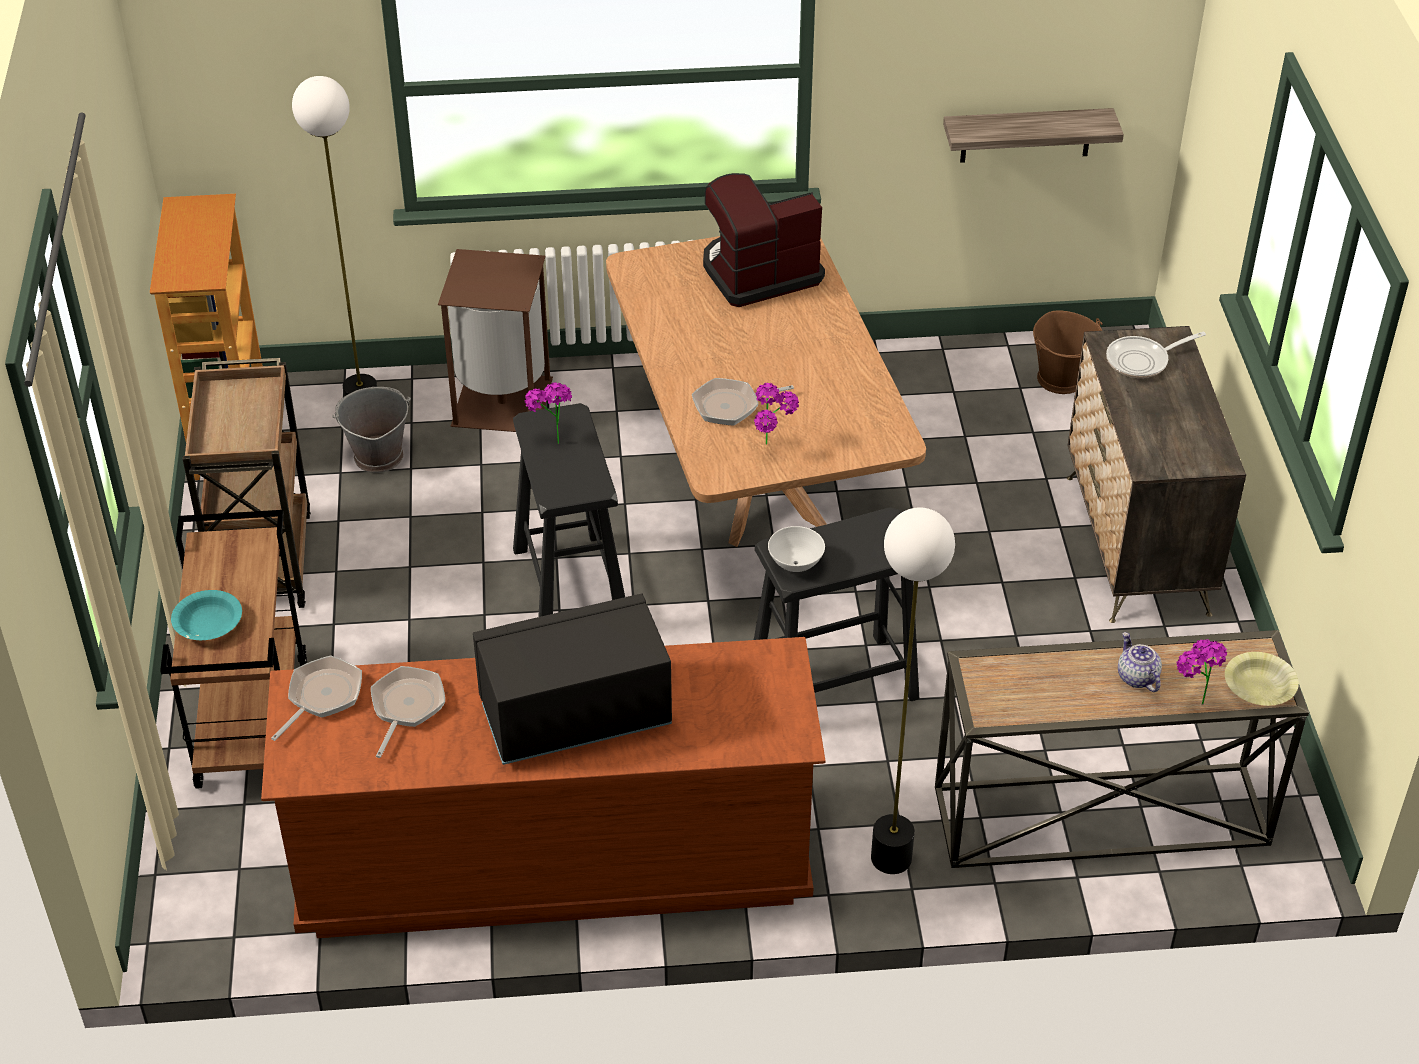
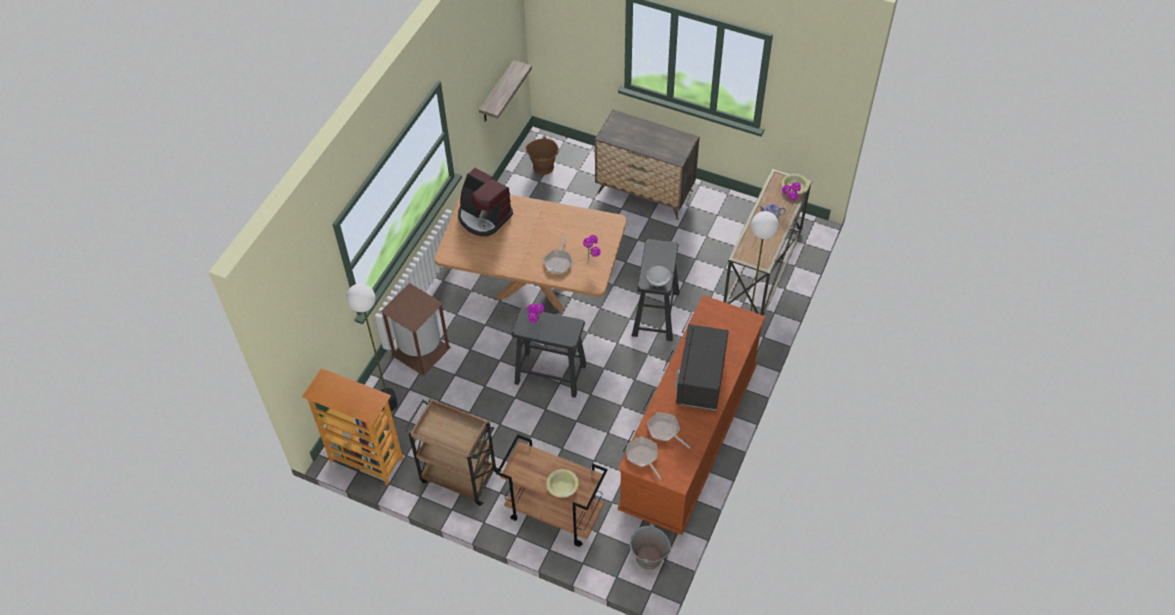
camera: 60 degrees left, 10 degrees up
turquoise bowl [171,590,242,640] -> yellow bowl [546,469,578,498]
grey bucket [332,387,411,473] -> grey bucket moved to [630,524,671,570]
coffee machine [703,173,825,307] -> coffee machine turned 60 degrees counterclockwise [458,168,513,236]
frying pan [1106,332,1206,378] -> none

